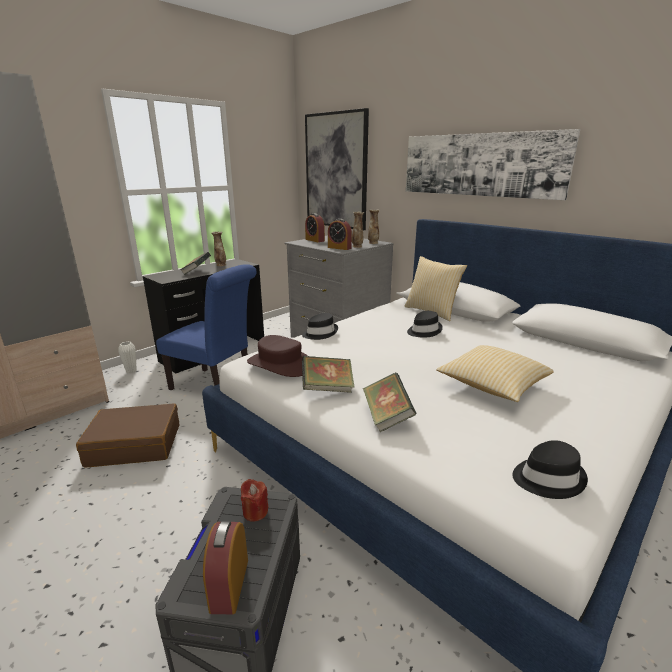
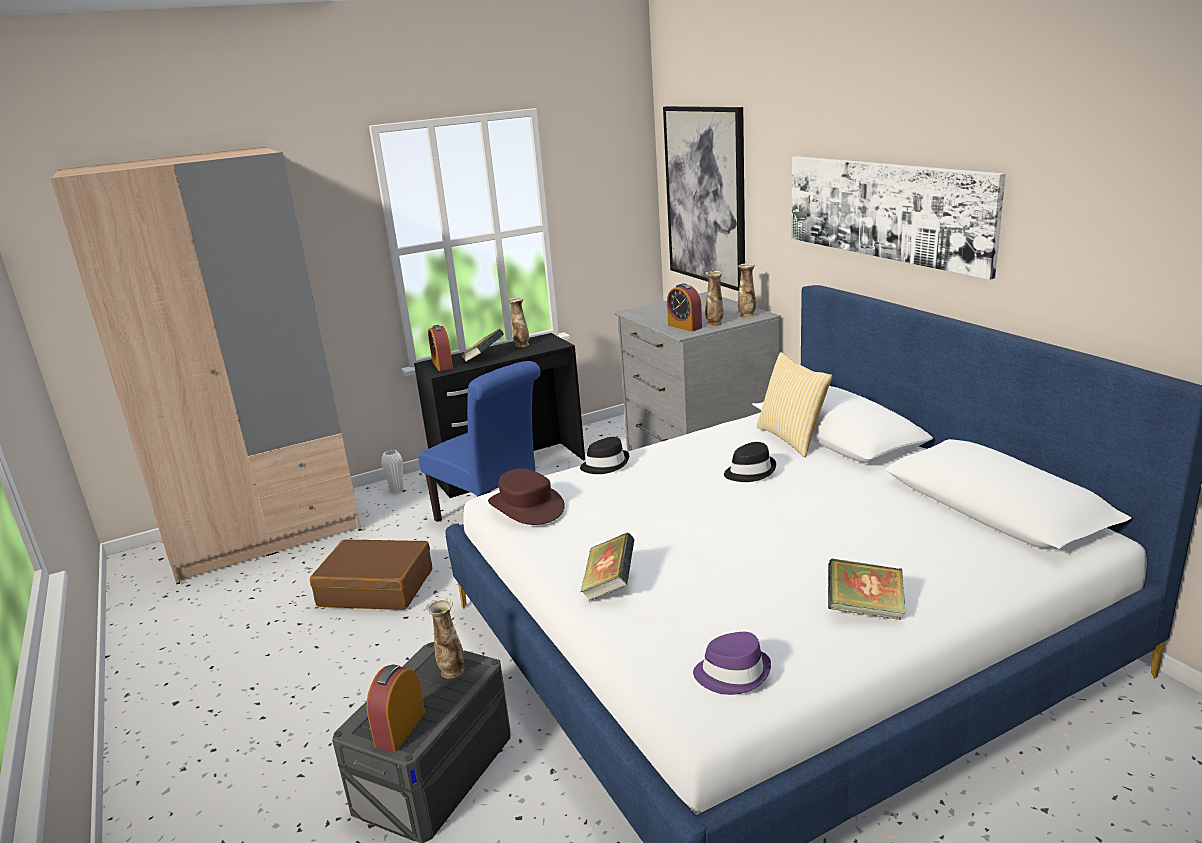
camera: 20 degrees right, 0 degrees up
red candle [241,479,269,522] -> vase [426,597,464,679]
book [302,356,355,393] -> book moved to [828,559,906,620]
alarm clock [305,214,325,242] -> alarm clock moved to [428,325,453,371]
pillow [436,345,554,402] -> none
black hat [512,440,588,499] -> purple hat [693,632,771,695]

